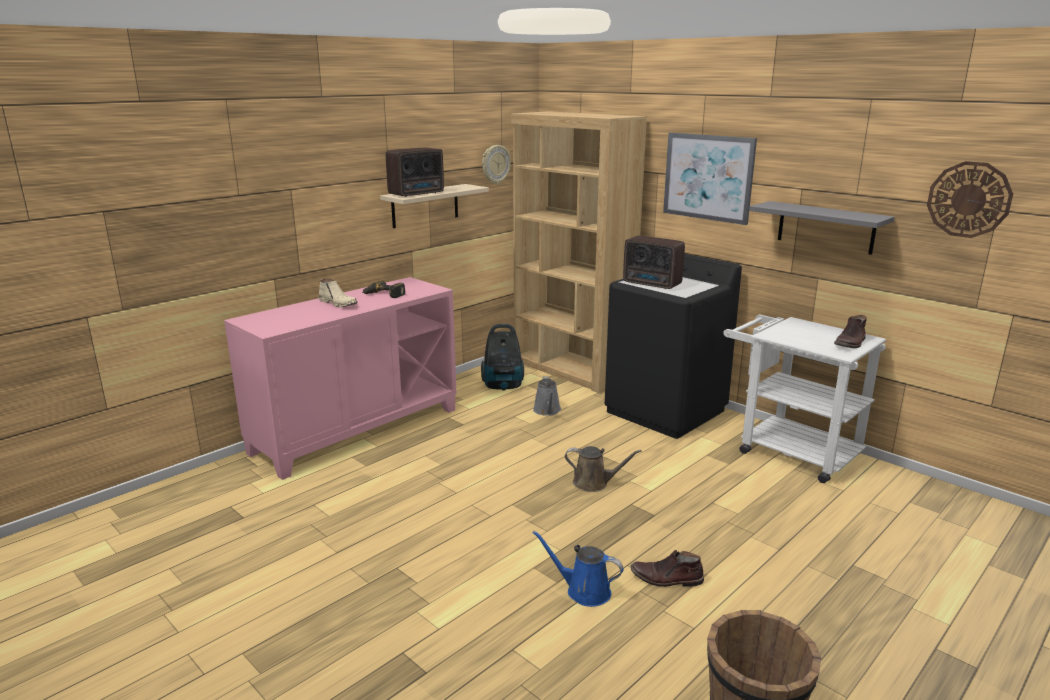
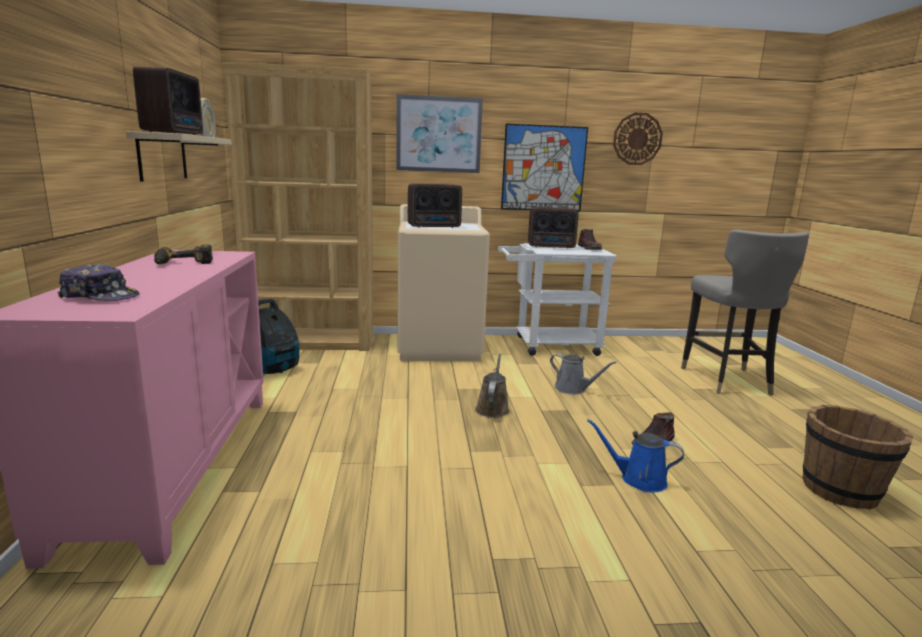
camera: 50 degrees left, 5 degrees down
beige boot [319,279,358,307] -> none
blue watering can [532,531,624,607] -> blue watering can turned 45 degrees clockwise [587,419,684,493]
grey watering can [533,376,561,416] -> grey watering can moved to [550,354,617,395]
brown watering can [565,446,642,492] -> brown watering can turned 45 degrees counterclockwise [475,354,509,418]
black washing machine [605,254,742,439] -> beige washing machine [397,204,490,361]
grey shelf [749,201,895,255] -> picture [501,124,588,212]
none -> cap [58,264,139,301]
none -> radio [528,207,579,249]
none -> grey stool [681,229,809,396]

